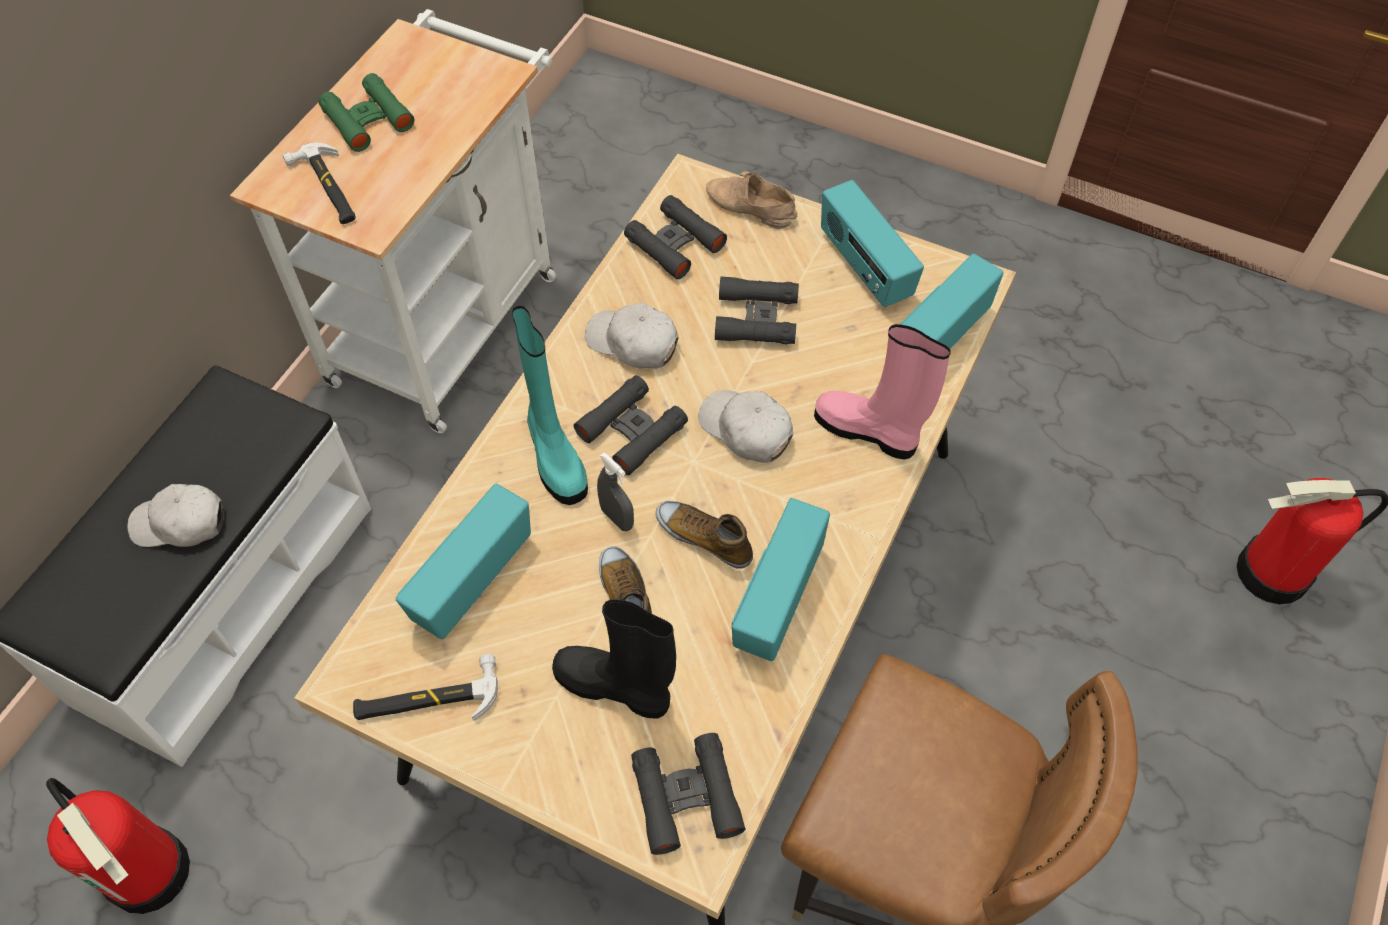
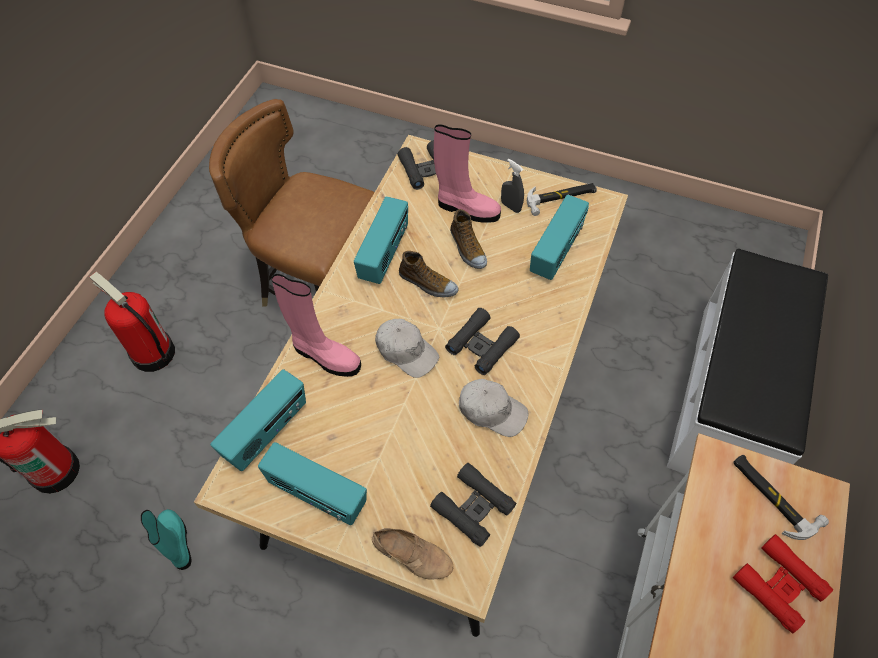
camera: 175 degrees right, 0 degrees up
fire extinguisher [46,778,190,914] -> fire extinguisher moved to [89,272,175,372]
white cap [127,484,223,547] -> none
green binoculars [319,73,414,152] -> red binoculars [733,534,833,634]
turquoise boot [512,306,588,505] -> turquoise boot moved to [141,509,191,570]
black boot [552,599,676,719] -> pink boot [434,125,501,223]
grey spray bottle [597,453,634,531] -> grey spray bottle moved to [501,159,524,213]
black binoculars [715,277,799,344] -> none
radio [821,180,924,307] -> radio turned 150 degrees clockwise [258,442,367,525]

